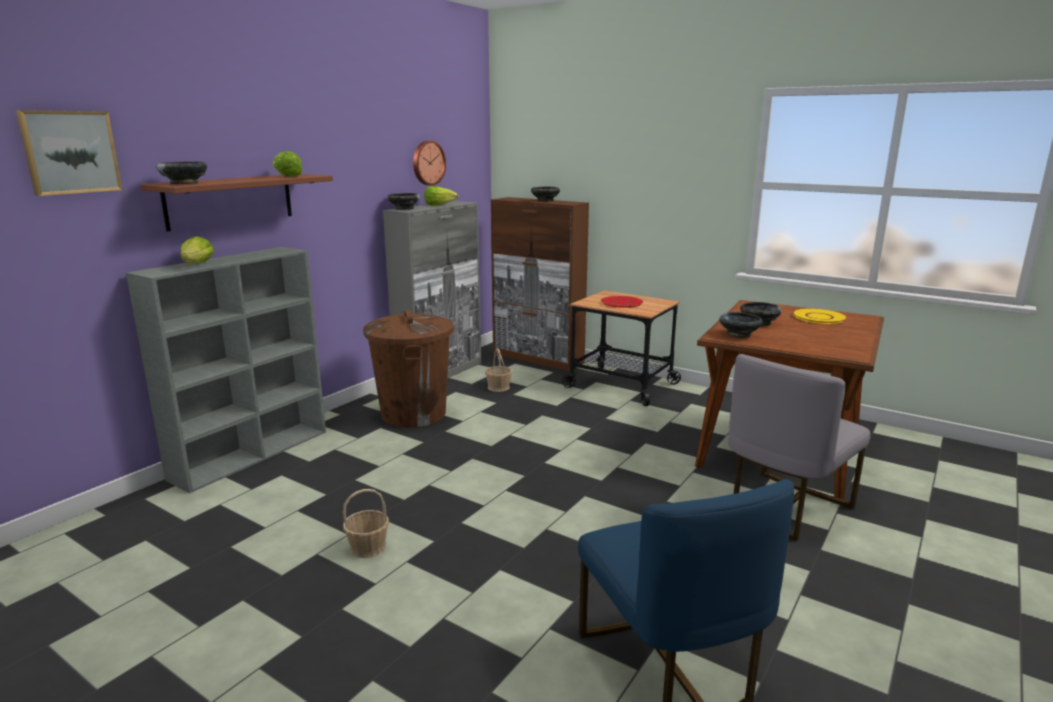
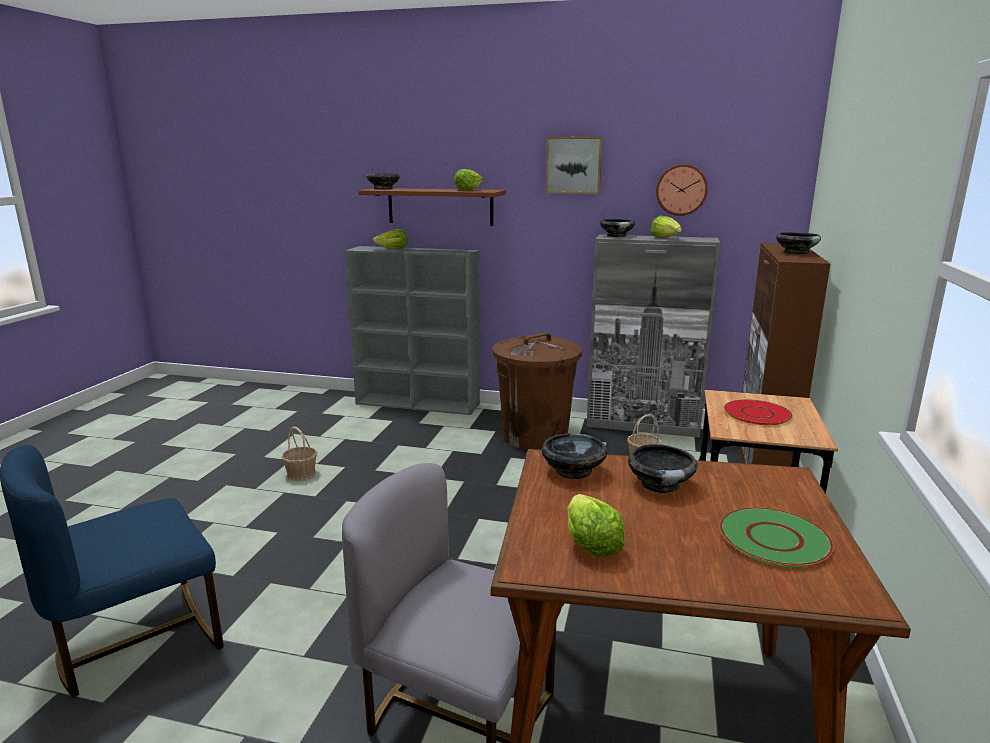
camera: 70 degrees right, 0 degrees up
picture [16,110,123,196] -> picture moved to [546,136,603,194]
yellow plate [792,308,848,324] -> green plate [719,507,834,567]
none -> lettuce [568,494,625,557]

